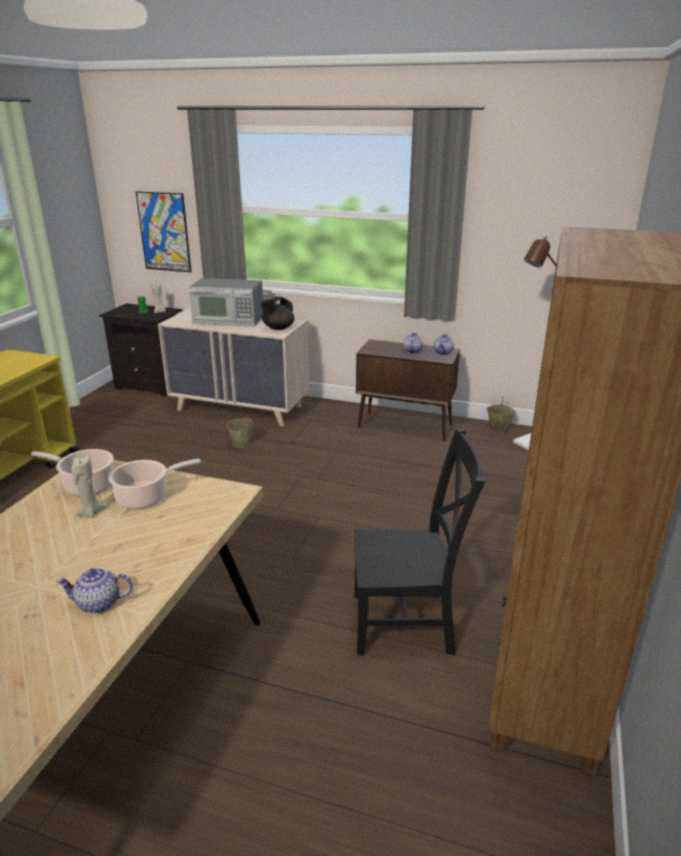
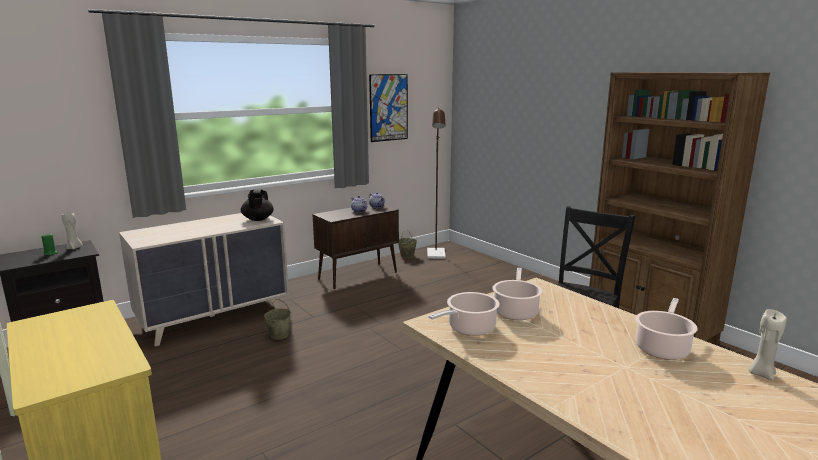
camera: 55 degrees left, 10 degrees down
teapot [56,567,133,613] -> cooking pot [635,298,698,360]
beige candle [71,456,106,518] -> beige candle moved to [749,309,787,381]
picture [136,191,191,272] -> picture moved to [369,74,408,142]
microwave [189,278,263,327] -> none

